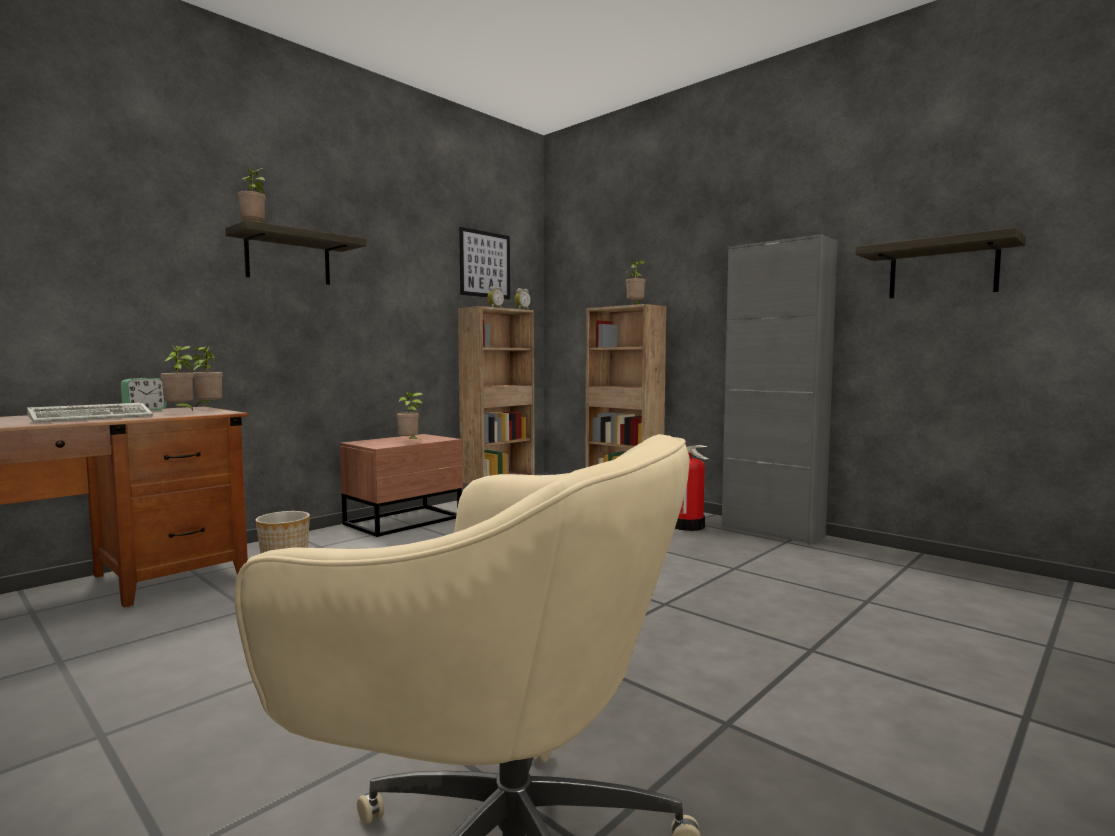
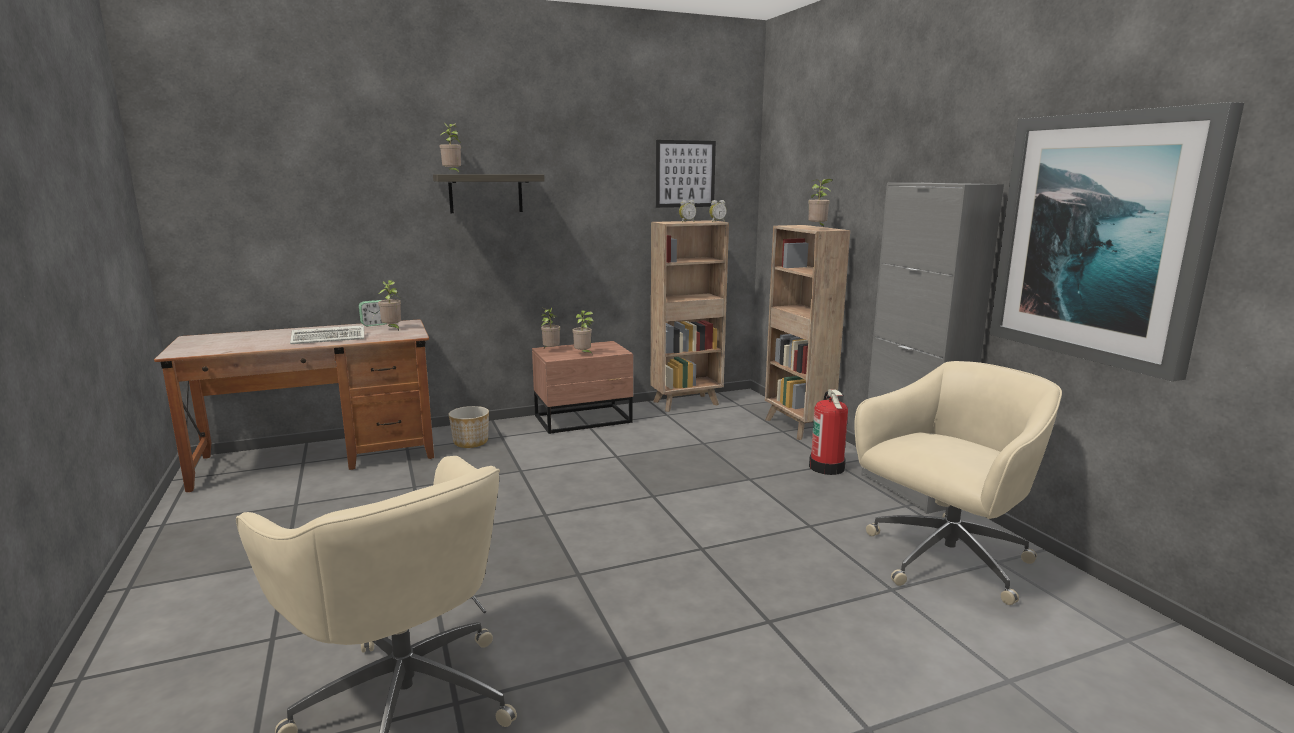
camera: 25 degrees right, 10 degrees up
potted plant [192,347,223,406] -> potted plant moved to [541,307,560,348]
shelf [855,228,1026,299] -> picture [989,102,1244,382]
none -> beige office chair [855,361,1062,605]

